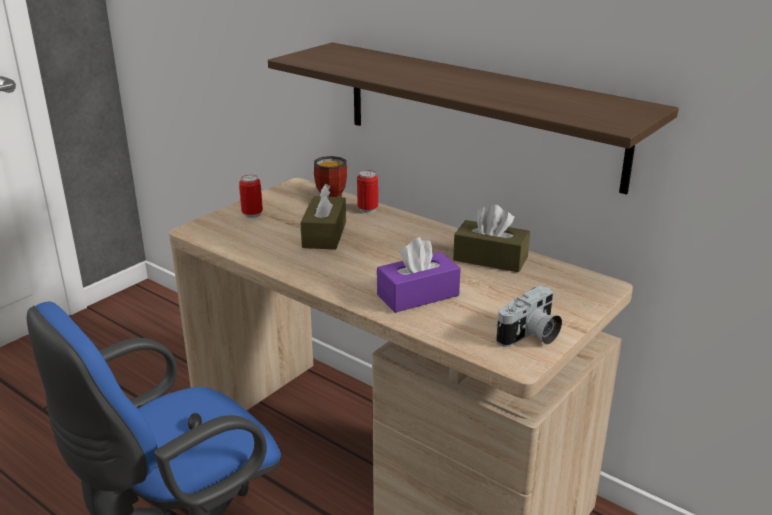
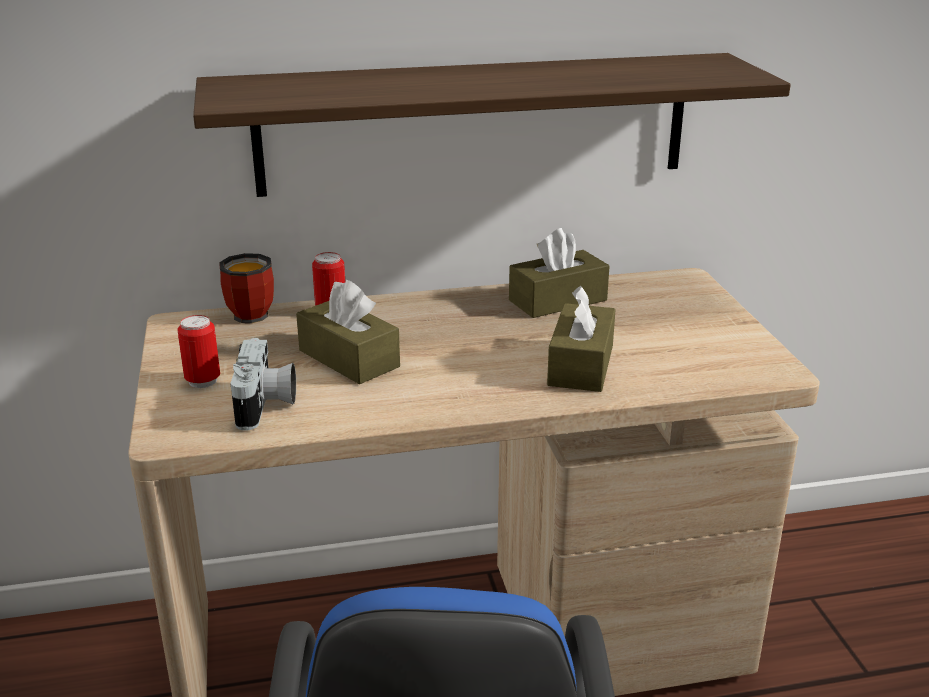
camera: 50 degrees left, 0 degrees up
purple tissue box [377,237,461,313] -> brown tissue box [547,286,616,392]
camera [496,286,562,347] -> camera moved to [230,338,296,431]

